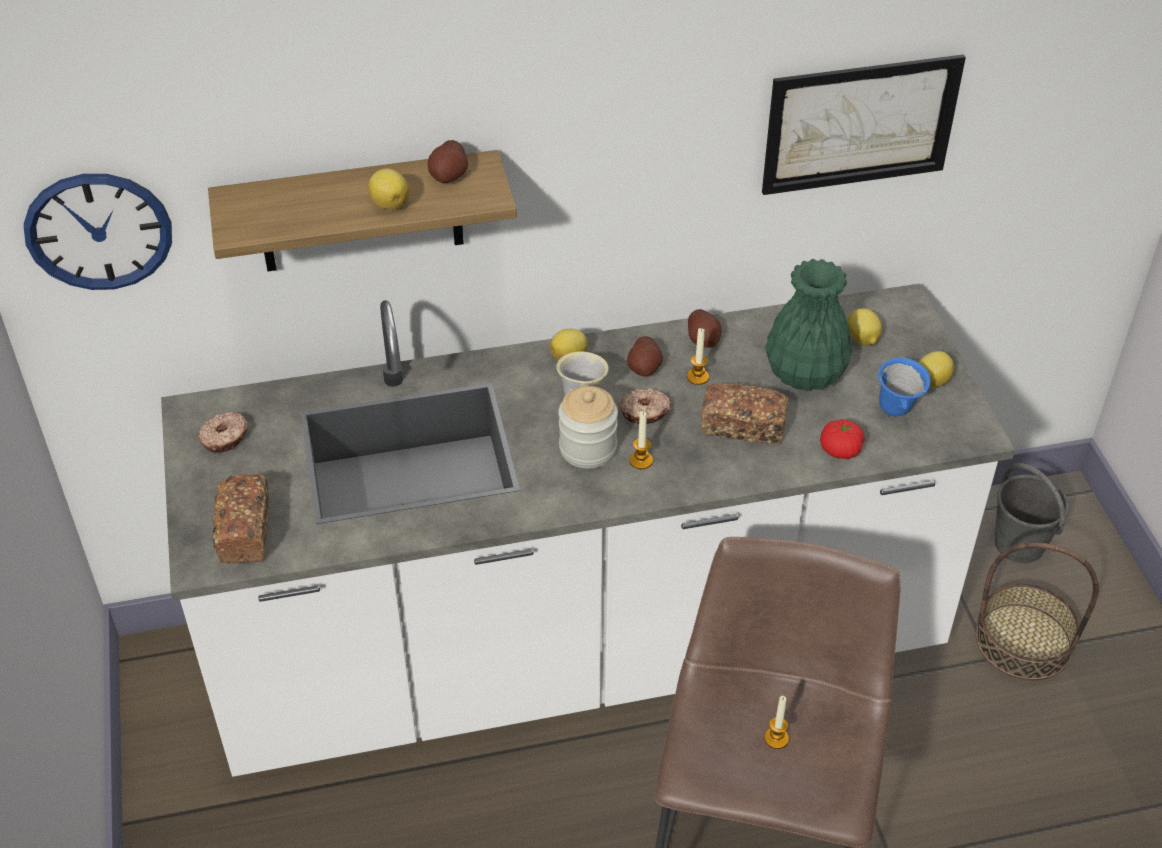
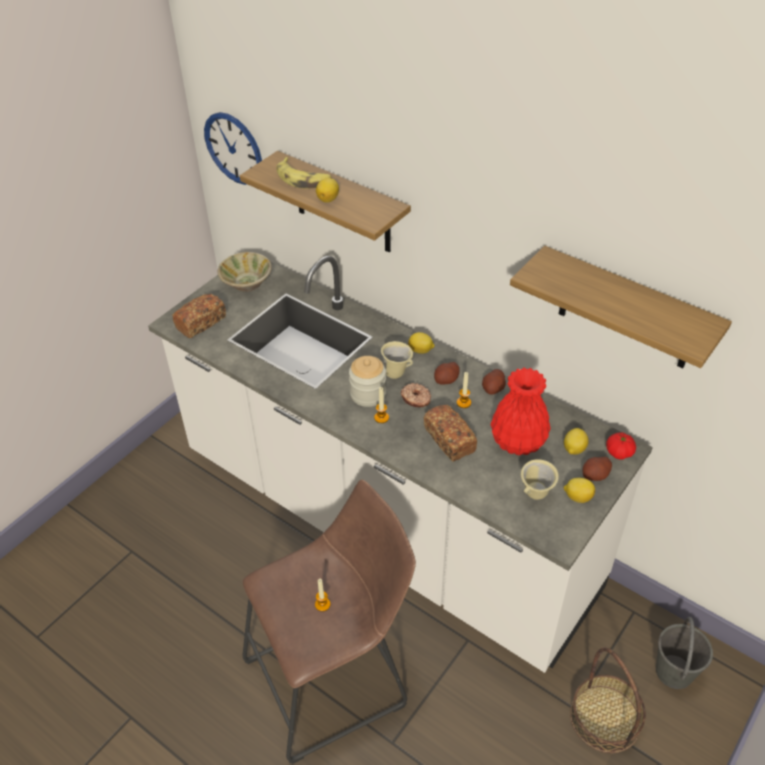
camera: 50 degrees right, 0 degrees up
donut [198,412,248,453] -> beige bowl [218,252,272,292]
potato [428,140,468,183] -> potato moved to [583,457,612,481]
picture [762,54,966,195] -> shelf [510,246,732,368]
green vase [765,259,852,391] -> red vase [491,368,550,456]
tomato [820,419,865,459] -> tomato moved to [606,432,636,459]
blue mug [878,358,930,416] -> beige mug [521,459,559,500]
none -> banana [276,157,332,189]

